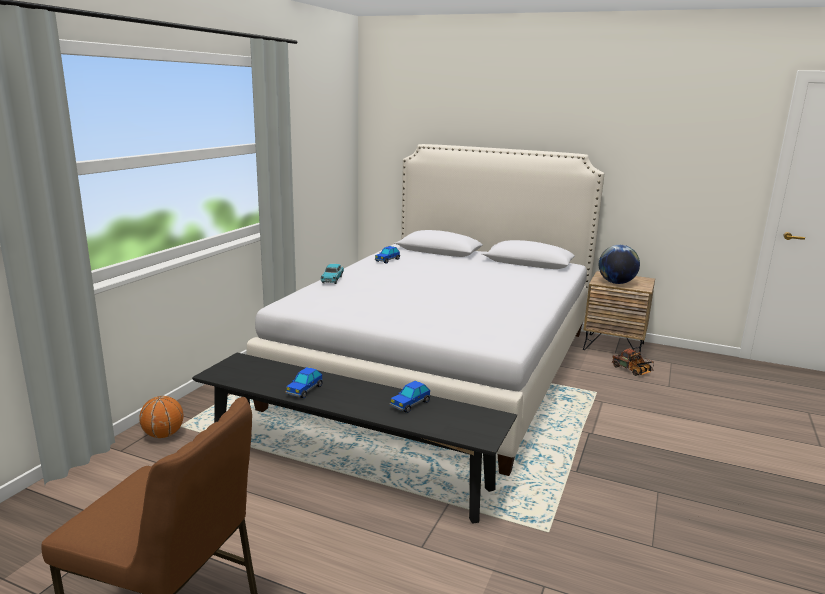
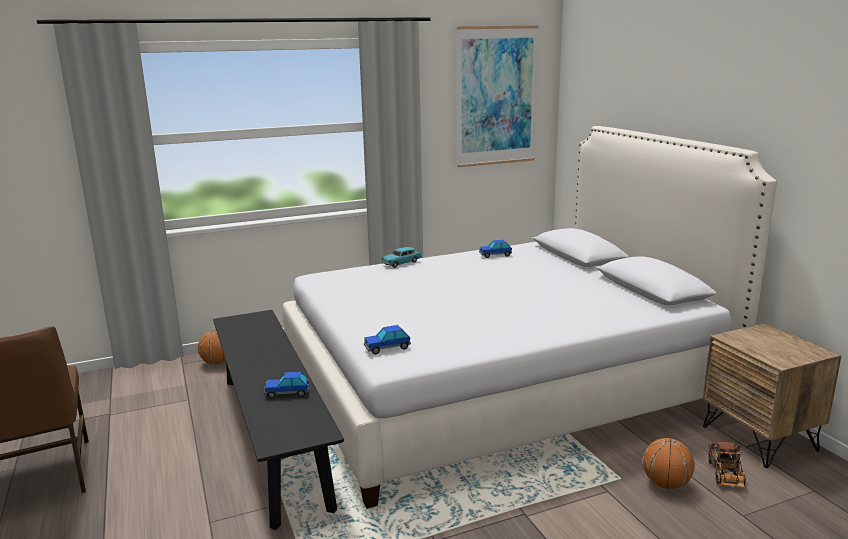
camera: 45 degrees right, 0 degrees up
toy car [286,367,323,398] -> toy car moved to [364,325,411,354]
globe [599,245,640,284] -> none
none -> picture [457,26,539,167]
none -> basketball [642,438,695,489]

